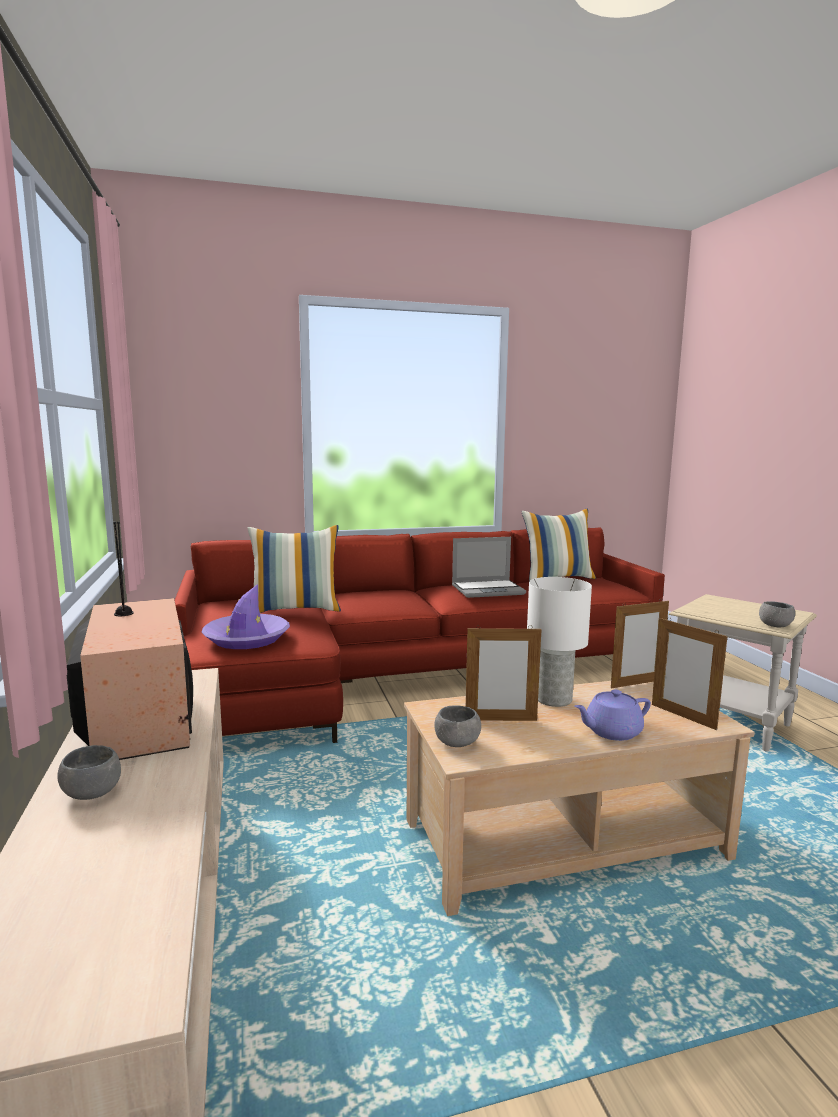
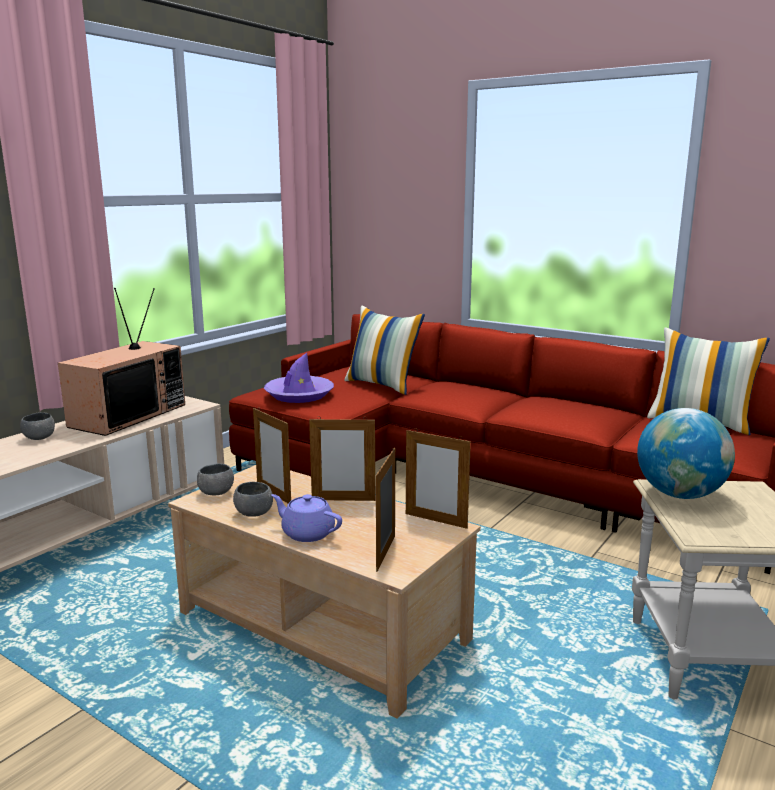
camera: 50 degrees right, 5 degrees up
laptop [452,537,526,598] -> none
white table lamp [527,577,592,707] -> picture frame [309,416,375,501]
grey bowl [759,601,795,627] -> grey bowl moved to [233,482,273,517]
none -> globe [637,408,735,499]

